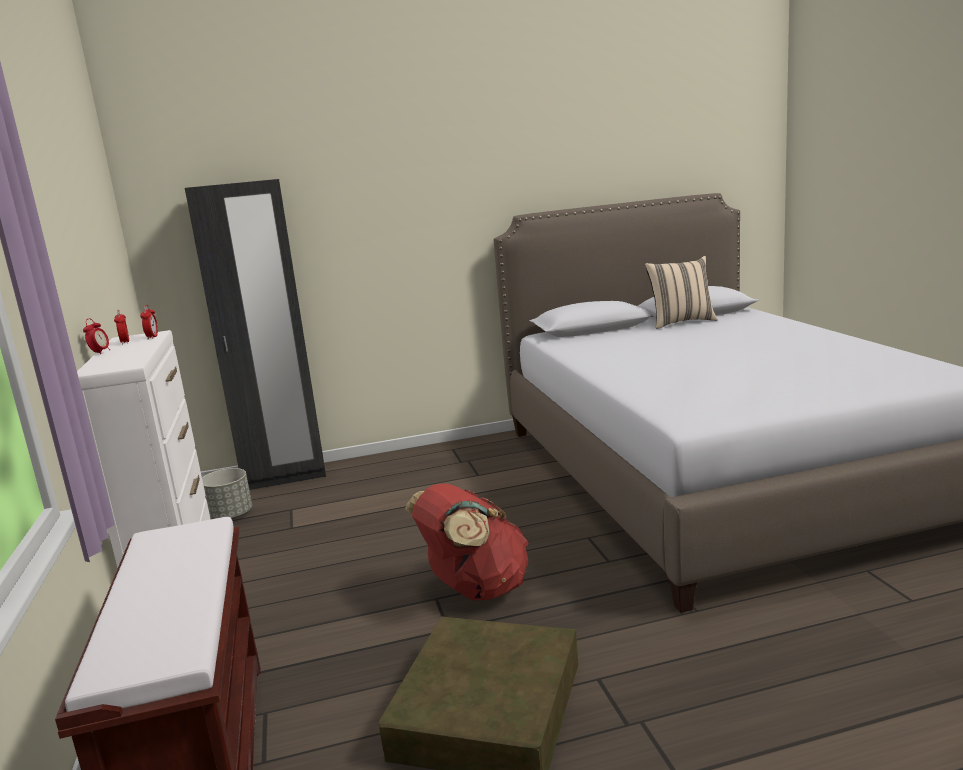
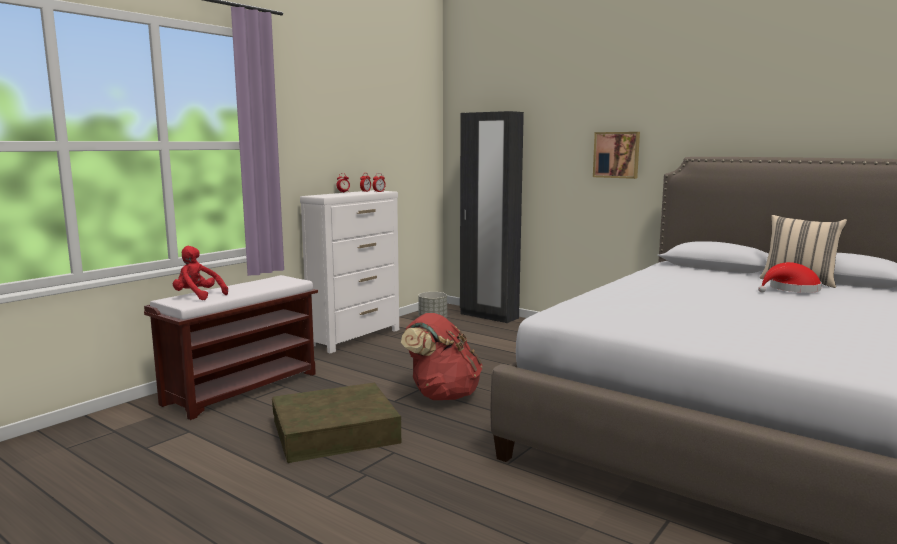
camera: 50 degrees right, 5 degrees down
none -> red plush toy [173,246,228,300]
none -> picture [593,132,640,179]
none -> red hat [758,262,822,293]

